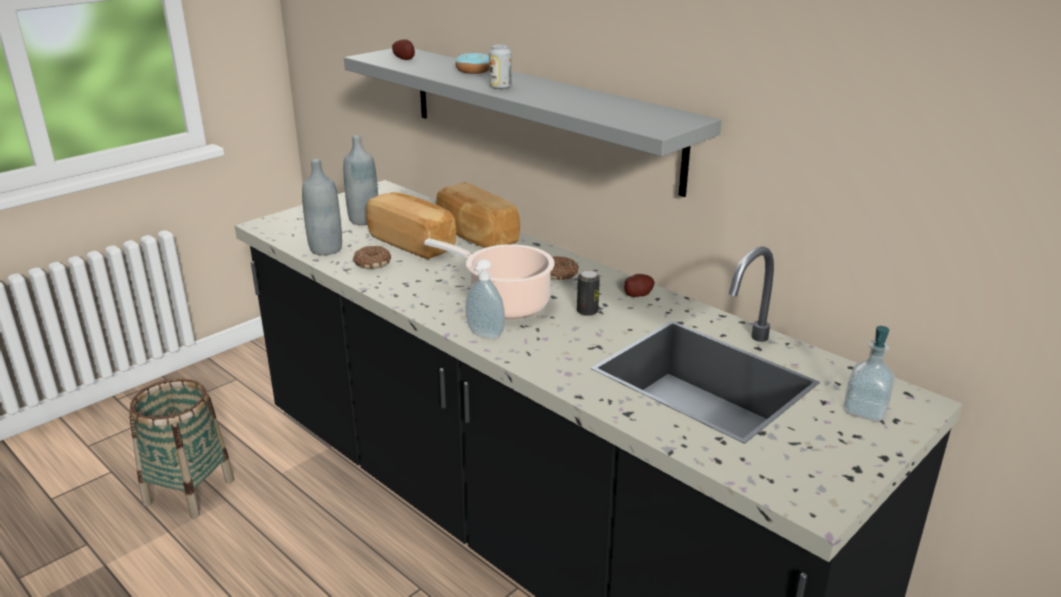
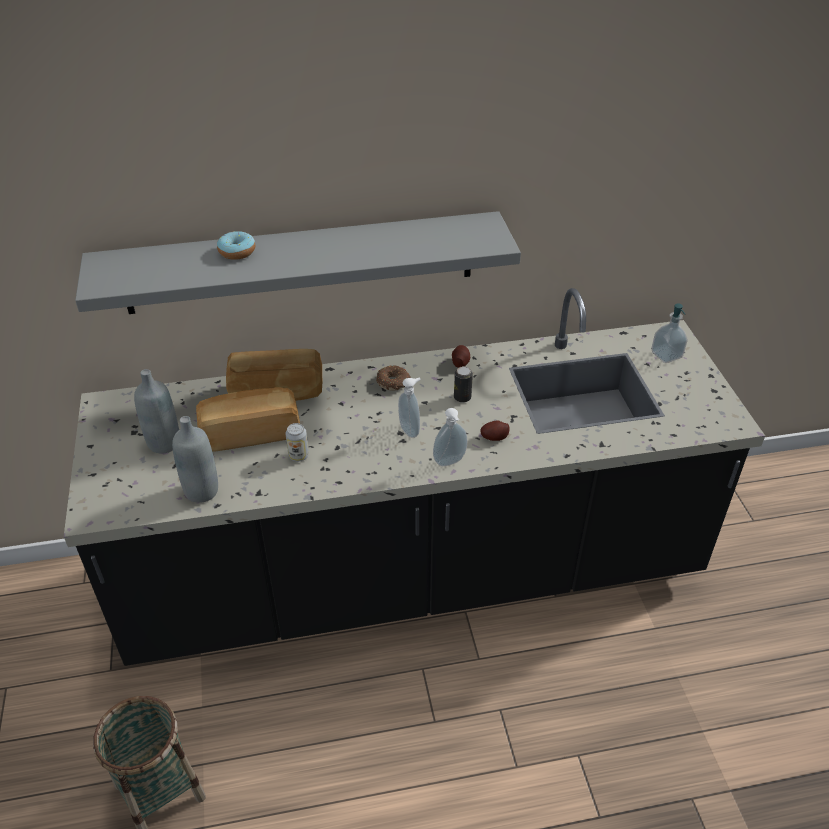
camera: 55 degrees left, 15 degrees up
donut [353,245,391,269] -> none
potato [392,39,415,60] -> potato moved to [480,420,510,441]
cooking pot [424,239,555,319] -> soap dispenser [398,378,420,438]
can [489,44,512,90] -> can moved to [286,423,309,462]

